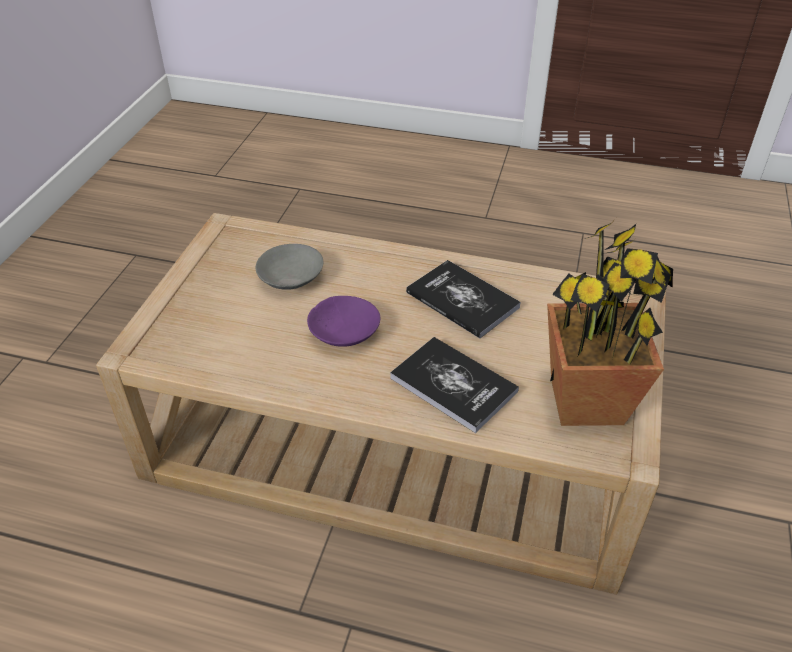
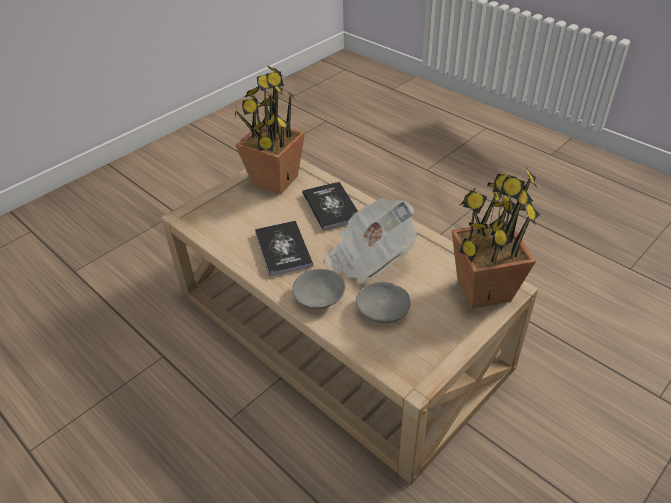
camera: 150 degrees left, 0 degrees up
purple bowl [307,296,380,347] -> newspaper [325,198,417,283]
none -> grey bowl [292,269,346,309]
none -> potted plant [452,167,540,309]

